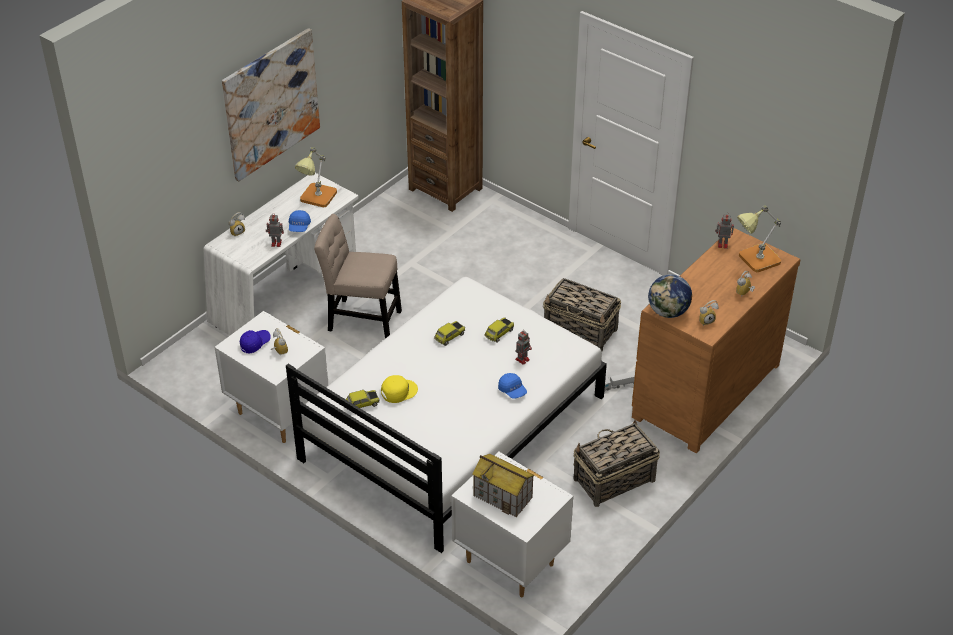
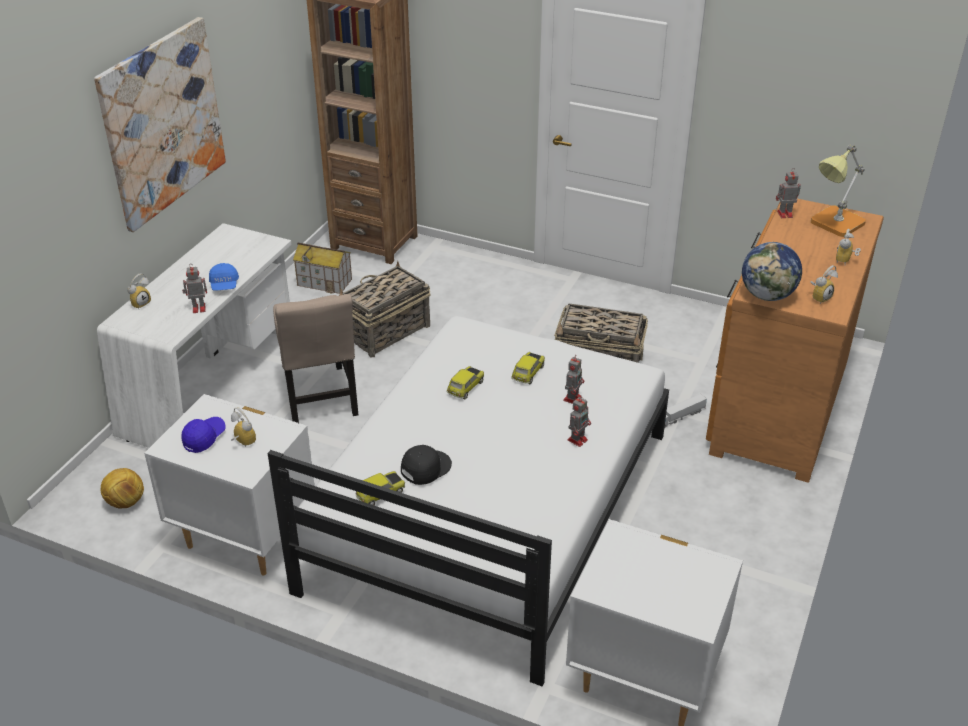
camera: 15 degrees left, 5 degrees down
table lamp [295,147,337,207] -> none
beige chair [314,214,402,339] -> beige chair turned 105 degrees counterclockwise [273,294,358,423]
yellow cap [381,375,418,403] -> black cap [401,445,452,485]
toy house [472,454,534,517] -> toy house moved to [293,242,352,294]
blue cap [498,373,527,399] -> toy robot [567,395,591,447]
basket [573,420,660,507] -> basket moved to [339,261,431,357]
none -> football [101,468,144,509]

